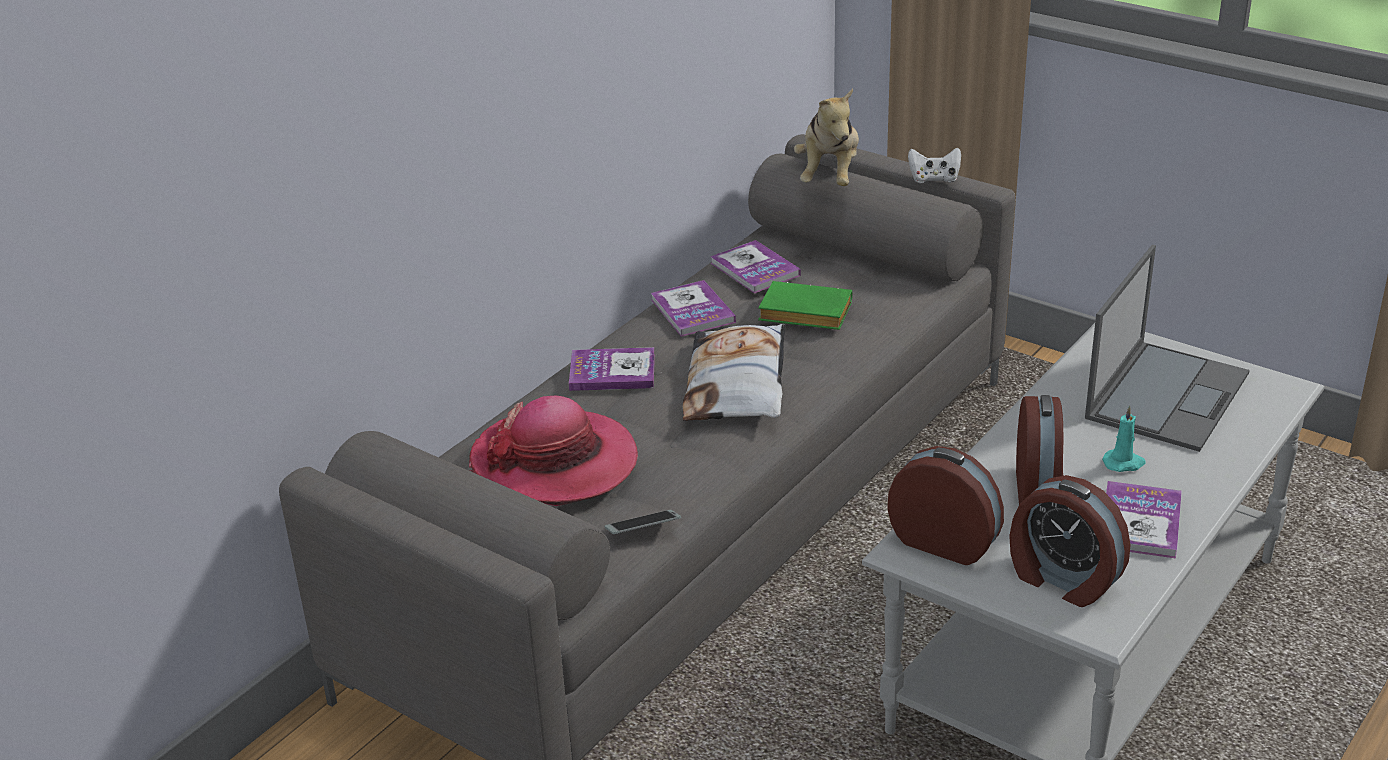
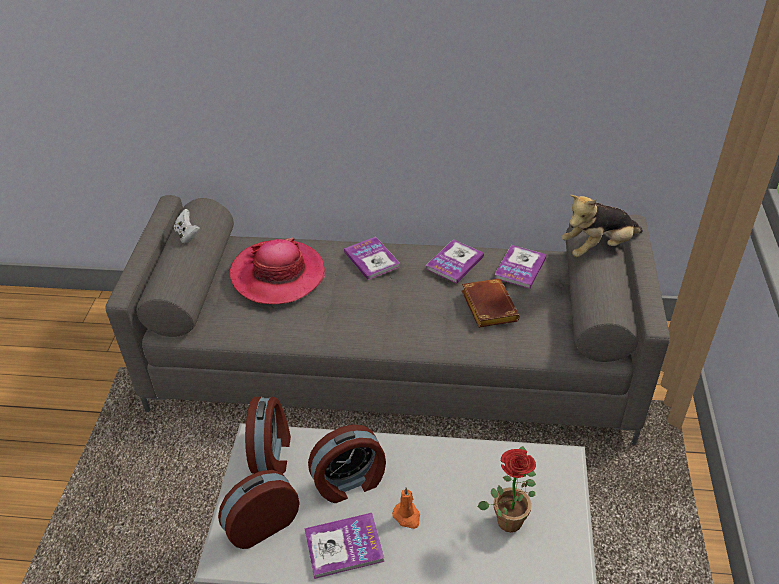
camera: 60 degrees right, 10 degrees up
phone [605,510,681,534] -> none
pillow [683,324,785,421] -> none
green book [758,281,852,330] -> brown book [462,279,520,328]
white game controller [908,148,961,183] -> white game controller moved to [174,209,200,243]
alarm clock [1009,475,1131,607] -> alarm clock turned 45 degrees clockwise [218,470,300,549]
laptop [1085,245,1249,452] -> potted plant [477,446,536,532]
turquoise candle [1102,406,1146,472] -> orange candle [392,487,420,529]

